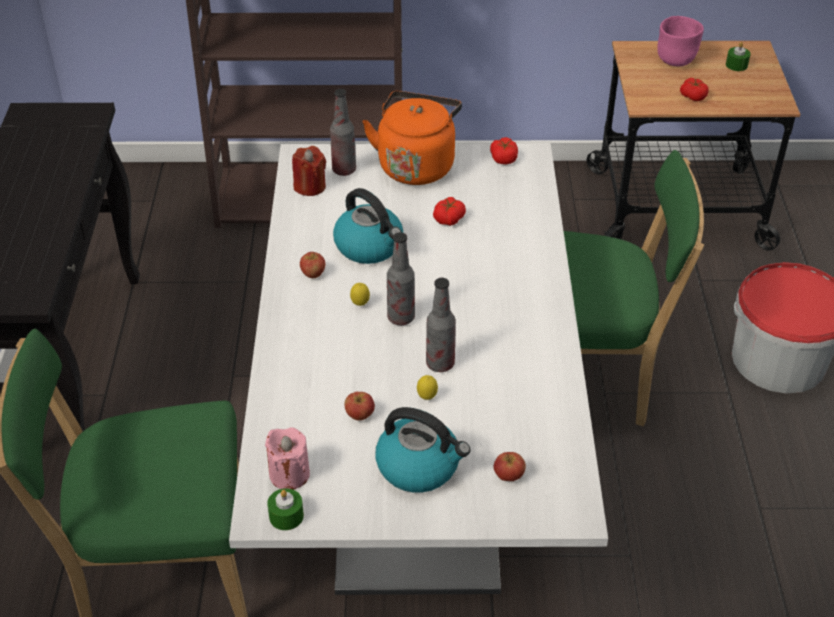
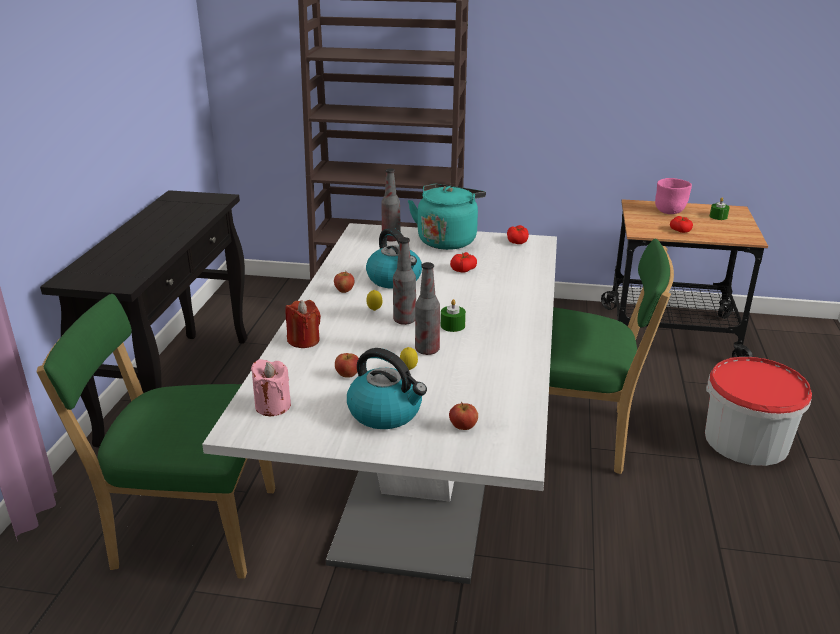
camera: 10 degrees right, 15 degrees down
green candle [267,488,304,530] -> green candle moved to [441,299,466,332]
red candle [292,146,326,196] -> red candle moved to [285,300,321,348]
orange kettle [362,91,462,185] -> turquoise kettle [408,184,486,250]

